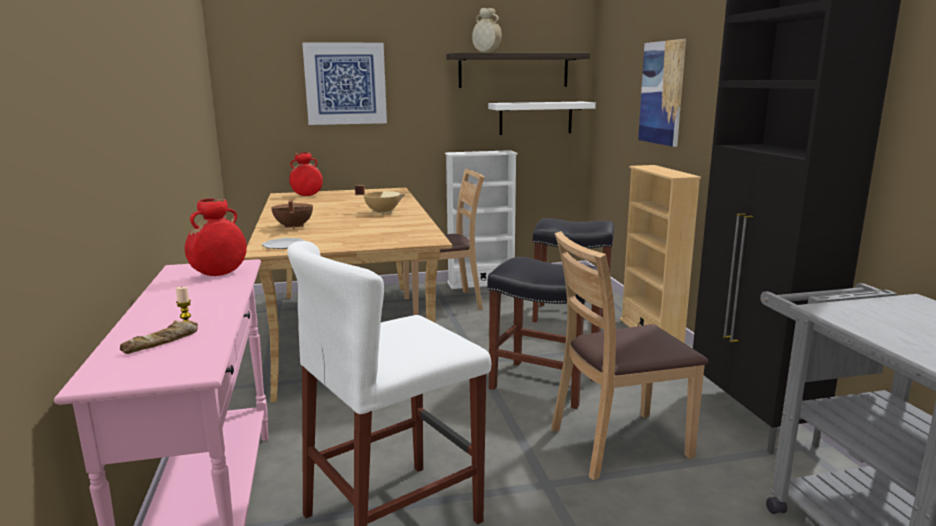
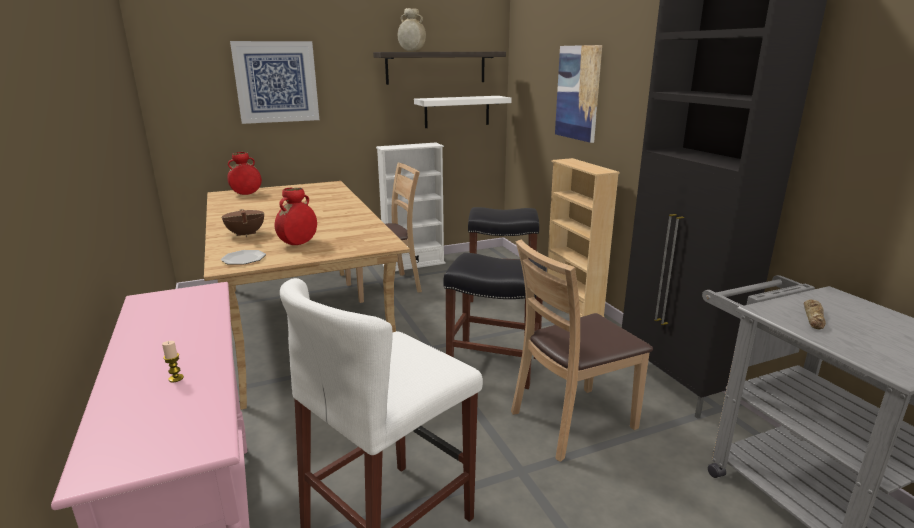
camera: 10 degrees left, 5 degrees up
bread [120,321,198,354] -> bread moved to [804,300,826,329]
red vase [185,199,247,276] -> red vase moved to [275,187,317,245]
beige cooking pot [355,185,405,214] -> none

